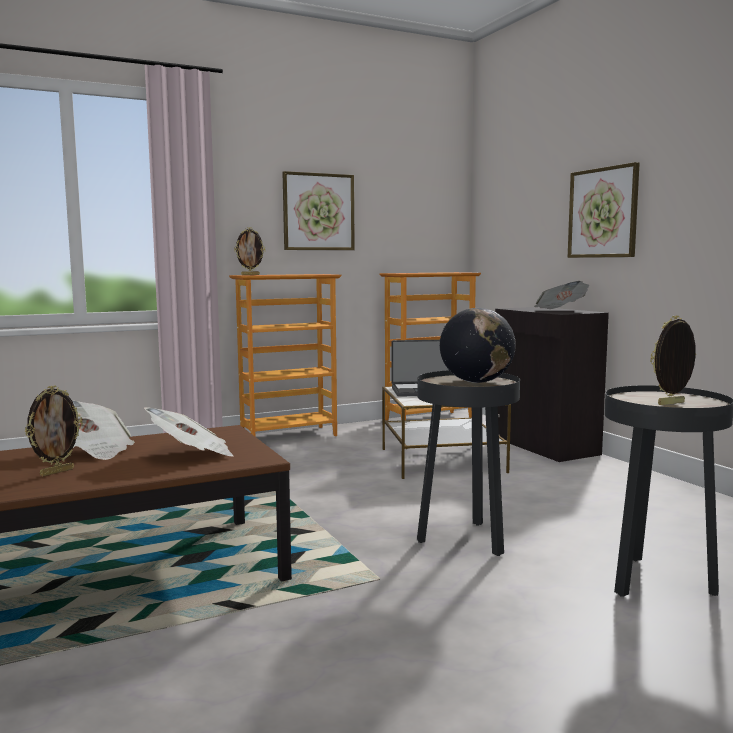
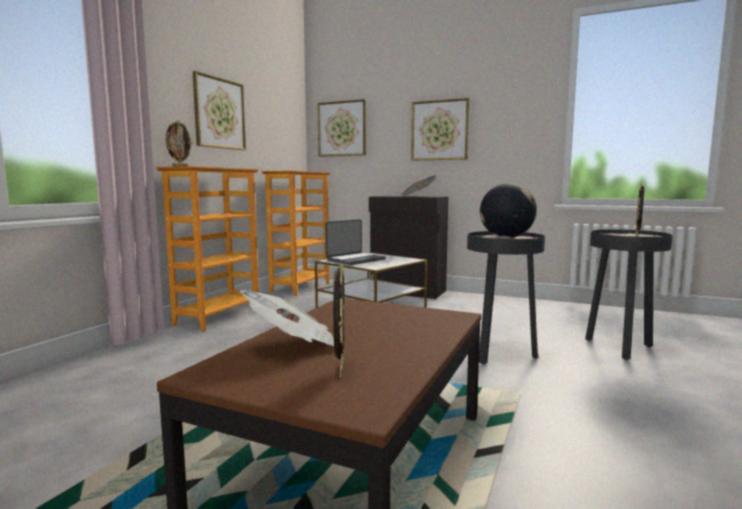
camera: 40 degrees left, 0 degrees up
newspaper [144,407,233,456] -> none
none -> picture [318,99,366,157]

